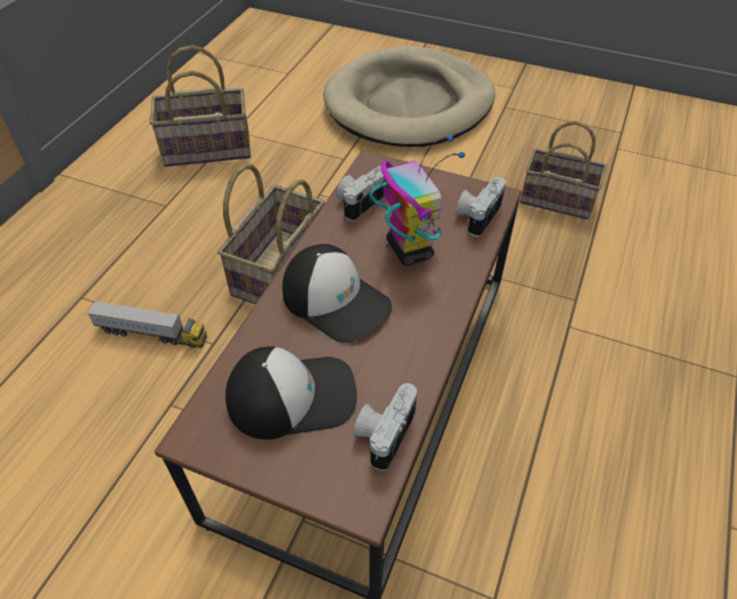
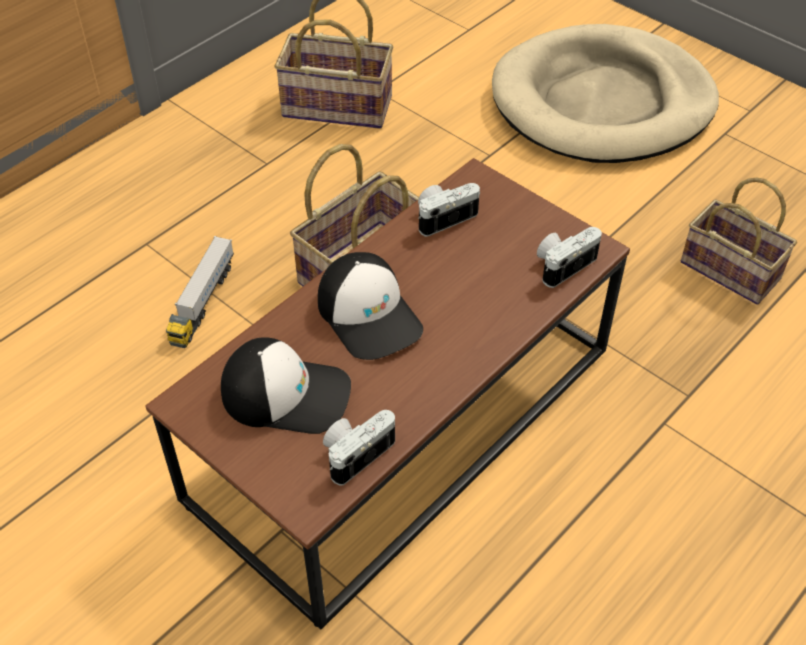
camera: 20 degrees right, 0 degrees up
toy truck [87,301,207,348] -> toy truck turned 75 degrees clockwise [166,236,234,348]
toy robot [370,135,465,266] -> none

